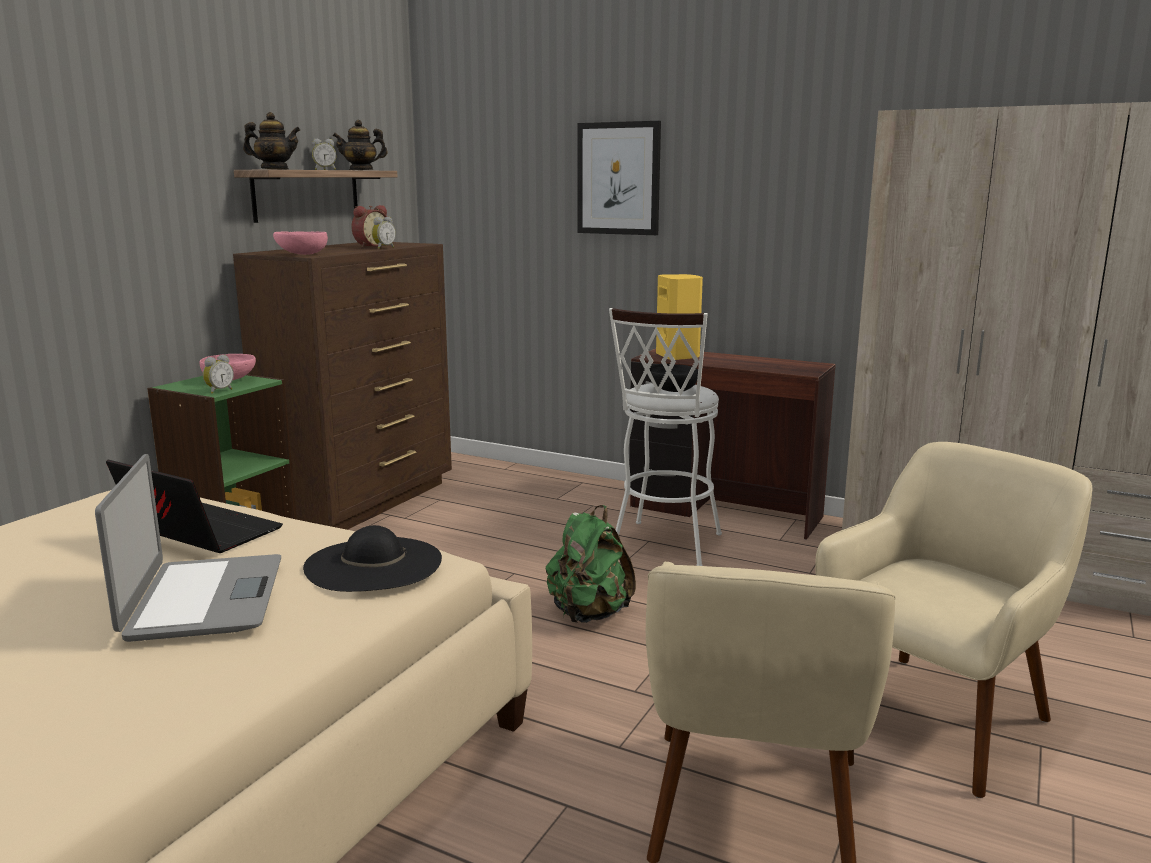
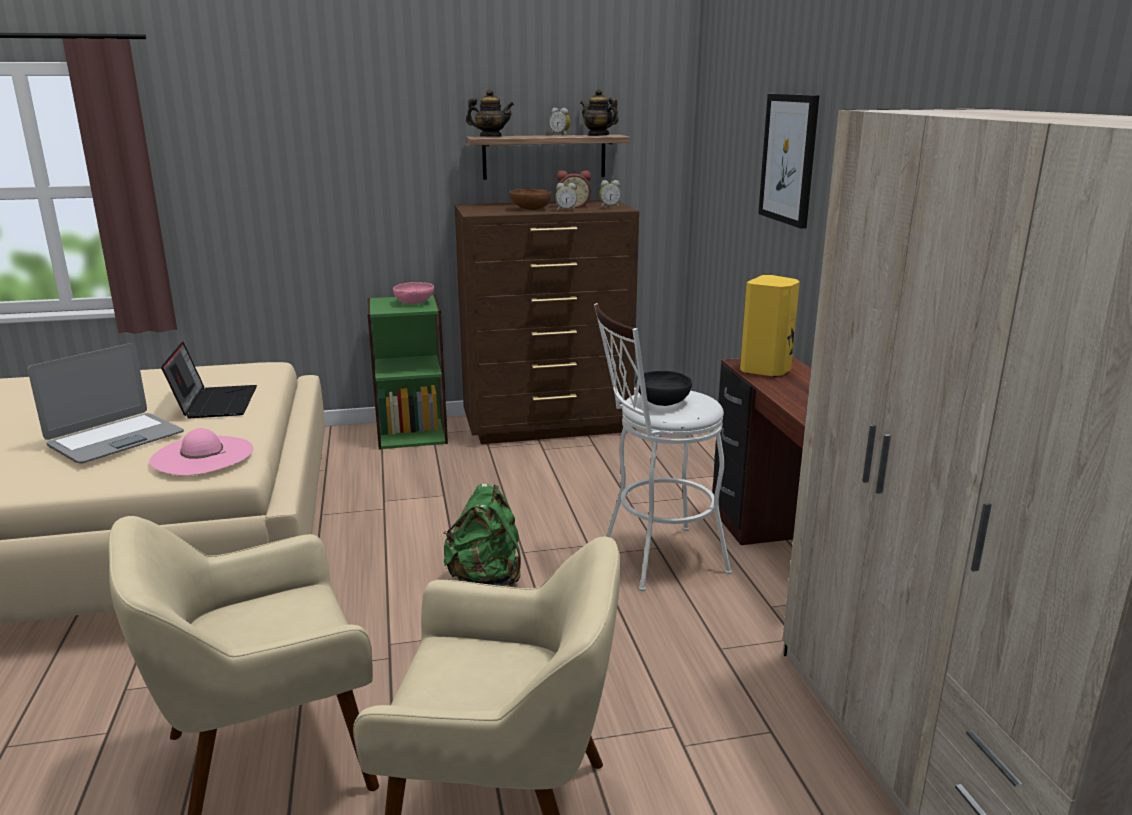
camera: 50 degrees right, 5 degrees up
alarm clock [203,354,234,394] -> alarm clock moved to [599,180,621,208]
teapot [243,112,300,169] -> teapot turned 45 degrees counterclockwise [466,89,514,137]
pink bowl [273,231,328,255] -> none
black hat [303,525,442,592] -> pink hat [149,428,253,475]
none -> brown bowl [509,189,551,210]

